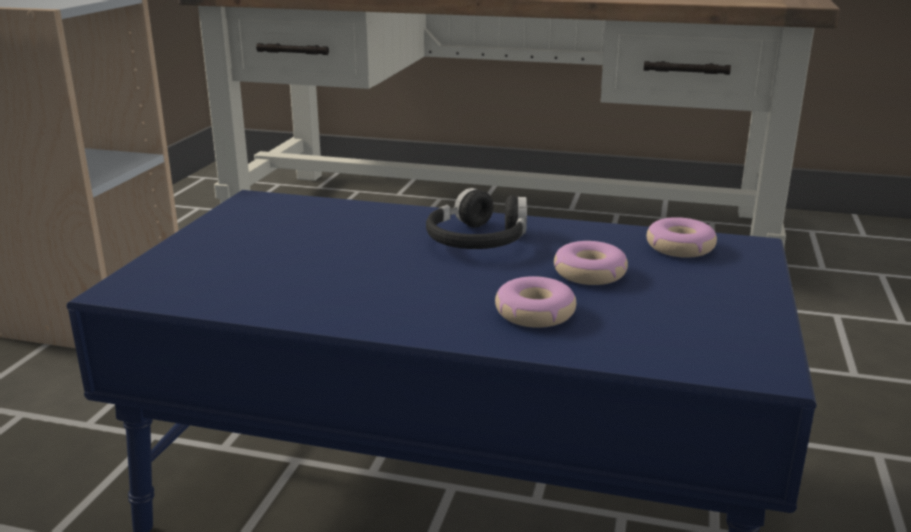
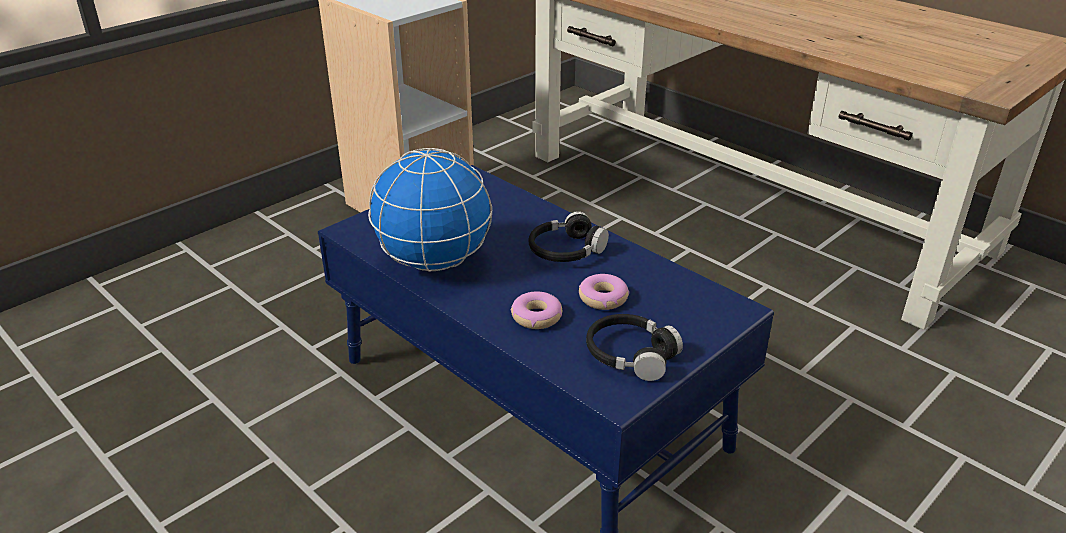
camera: 30 degrees right, 10 degrees up
donut [646,217,717,258] -> none
none -> globe [368,148,492,272]
none -> black headphones [586,314,683,381]

